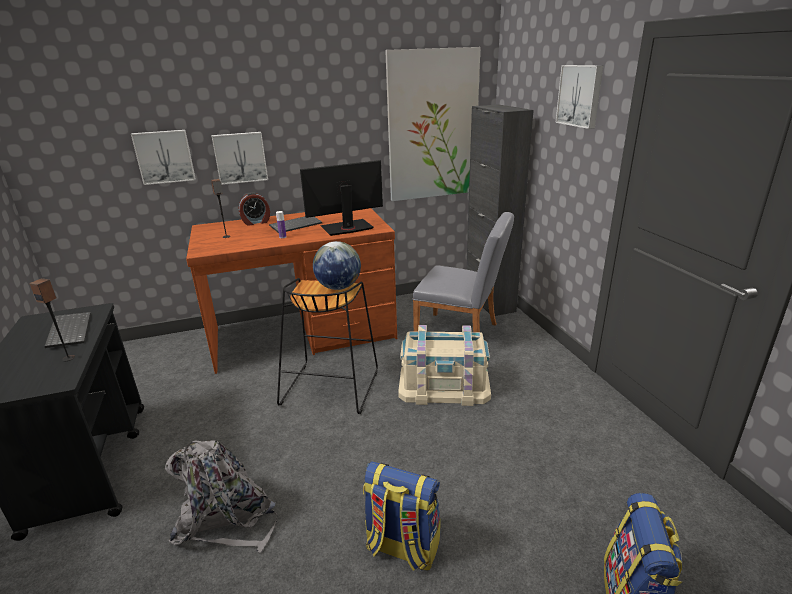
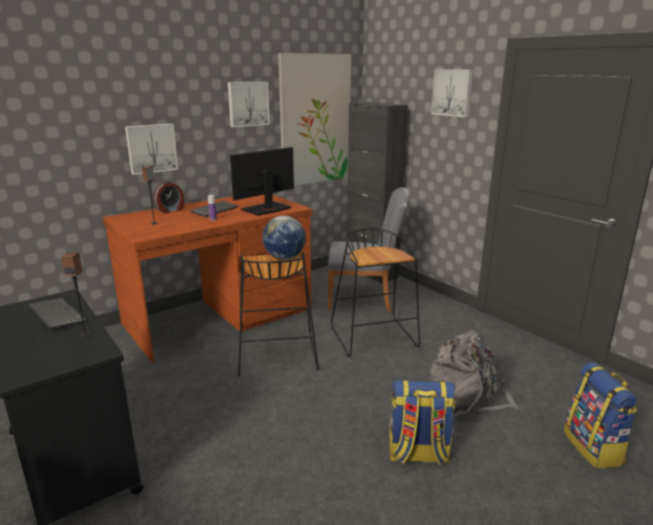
camera: 20 degrees left, 5 degrees down
picture [131,130,196,185] -> picture moved to [228,82,270,127]
grey backpack [165,440,277,553] -> grey backpack moved to [430,330,518,417]
beige storage box [398,325,491,406] -> black stool [331,228,420,357]

